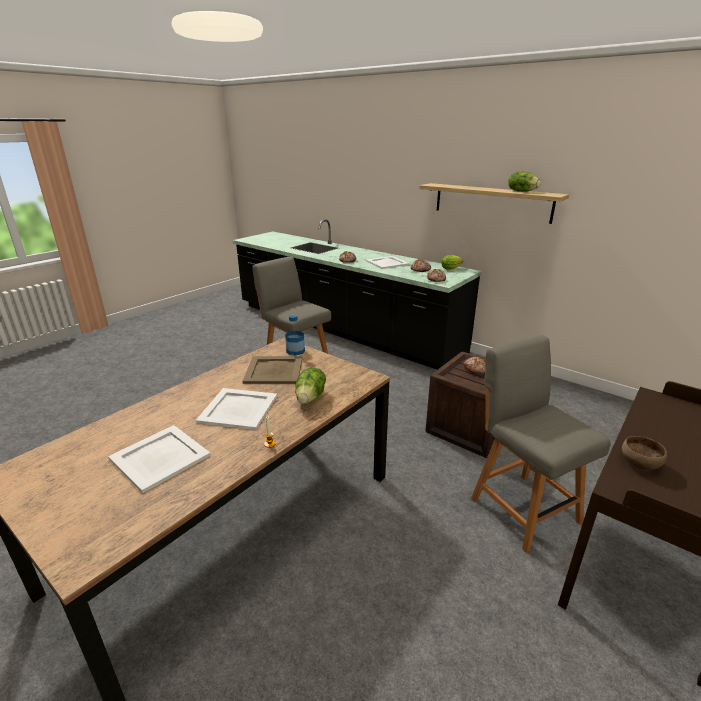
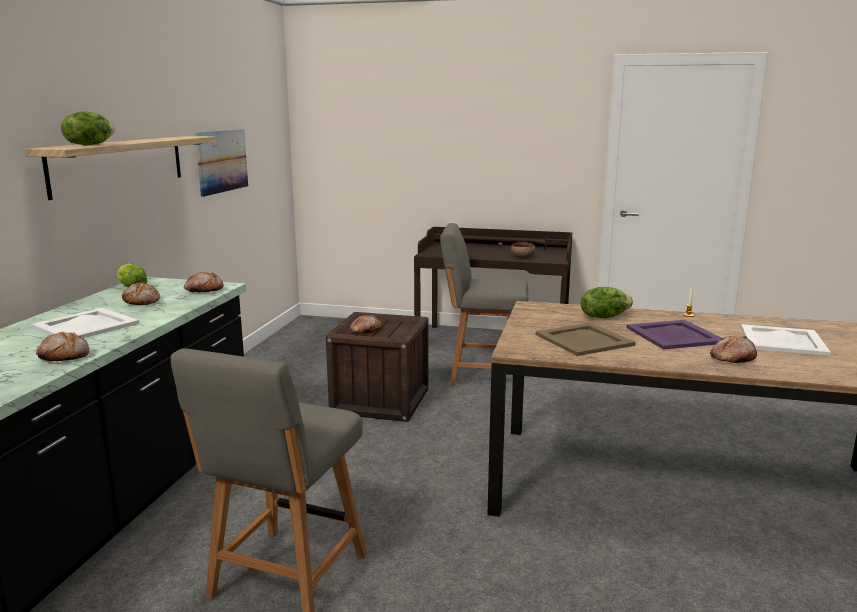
camera: 115 degrees left, 10 degrees down
white tray [196,388,277,430] -> purple tray [626,320,722,350]
bottle [285,315,305,356] -> none
grey chair [471,335,611,553] -> grey chair turned 60 degrees clockwise [440,223,528,386]
lettuce [508,172,541,192] -> lettuce moved to [61,111,115,145]
none -> picture [195,129,248,197]
none -> bread [710,336,757,363]

